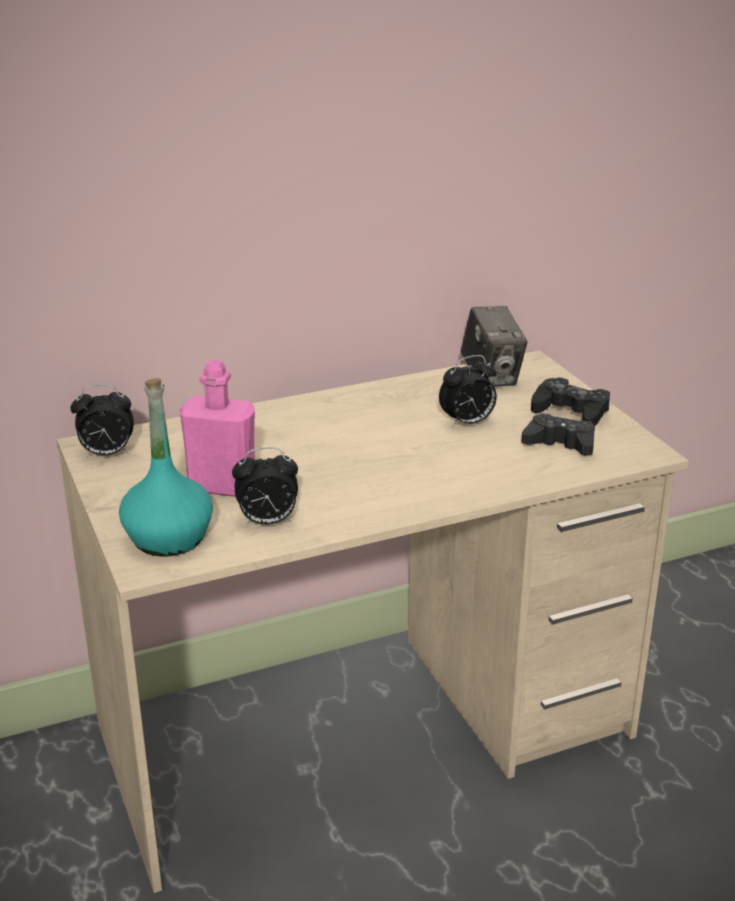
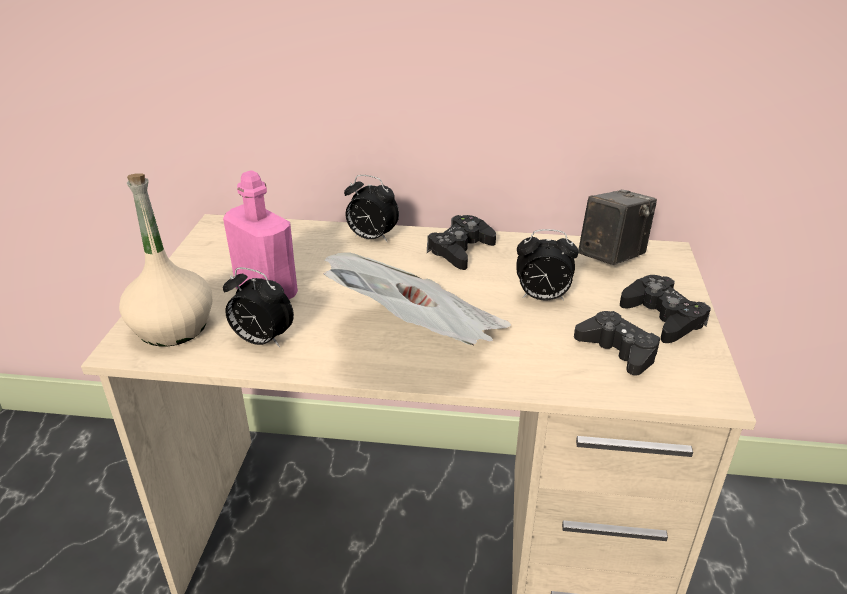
camera: 30 degrees right, 5 degrees up
alarm clock [70,384,134,457] -> alarm clock moved to [344,175,399,242]
turquoise bottle [119,378,213,556] -> beige bottle [119,173,212,346]
camera [461,306,527,387] -> camera turned 150 degrees counterclockwise [578,190,657,265]
none -> newspaper [323,252,511,345]
none -> black game controller [427,215,496,270]

